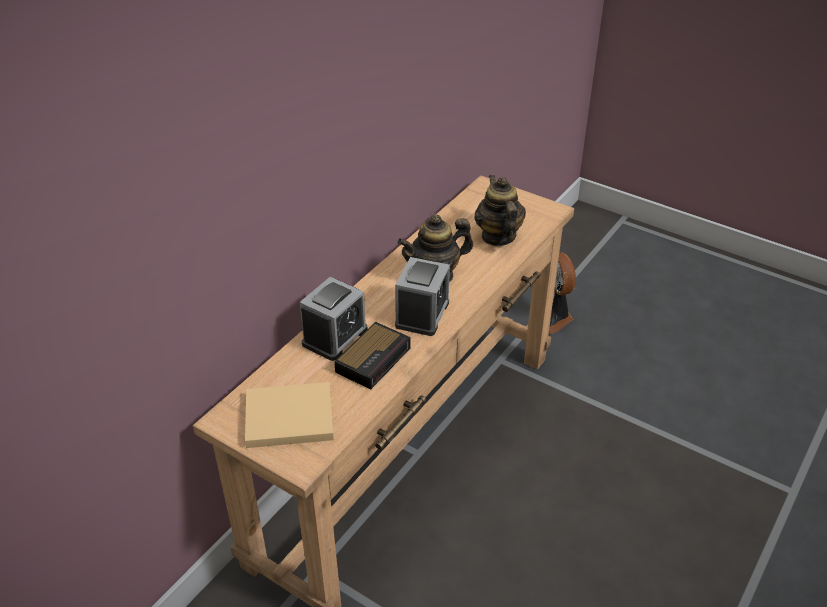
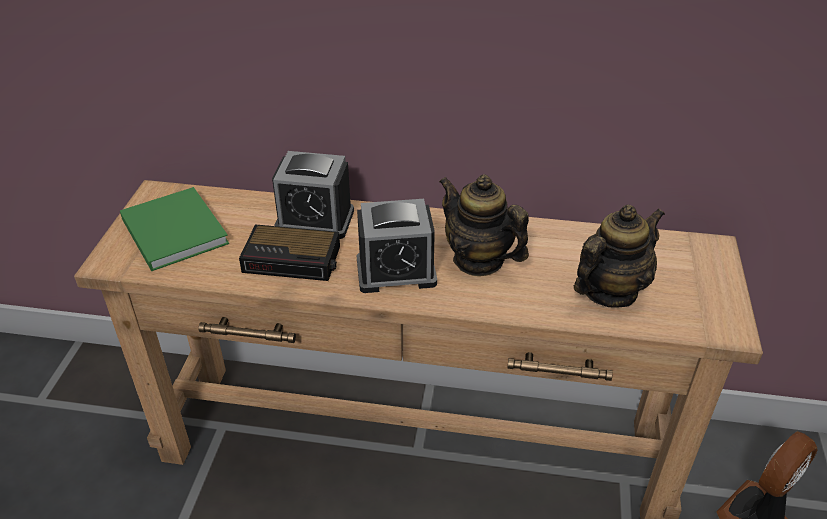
camera: 65 degrees right, 0 degrees up
beige book [245,382,334,448] -> green book [120,187,229,271]

